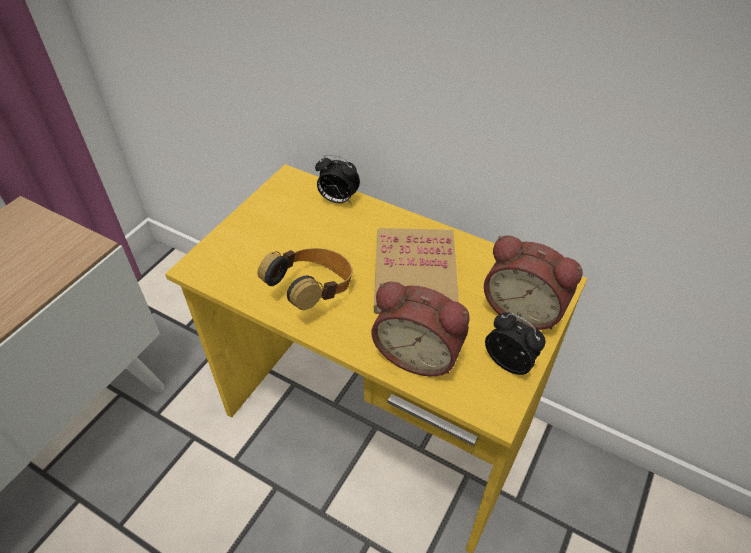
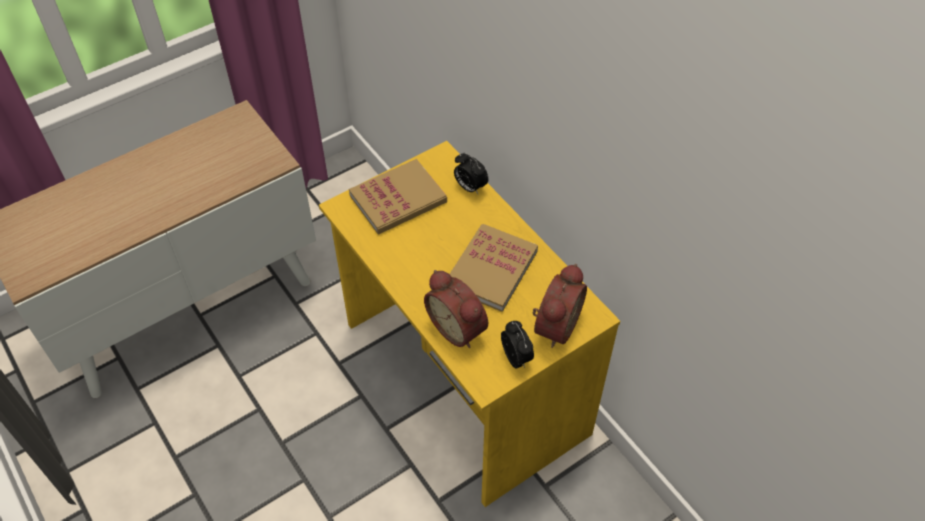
camera: 25 degrees right, 5 degrees up
headphones [258,248,353,310] -> none
alarm clock [484,235,583,330] -> alarm clock turned 120 degrees counterclockwise [533,264,587,348]
none -> book [349,159,447,234]

